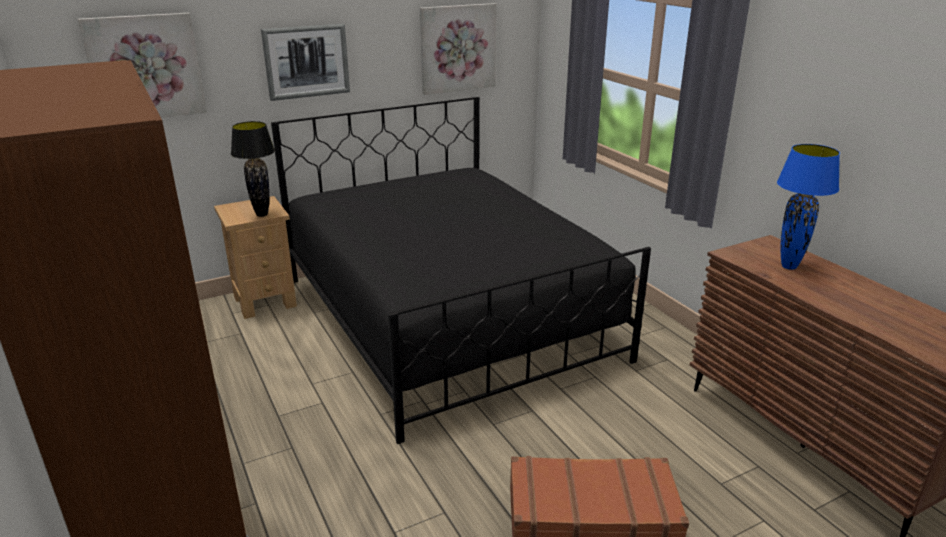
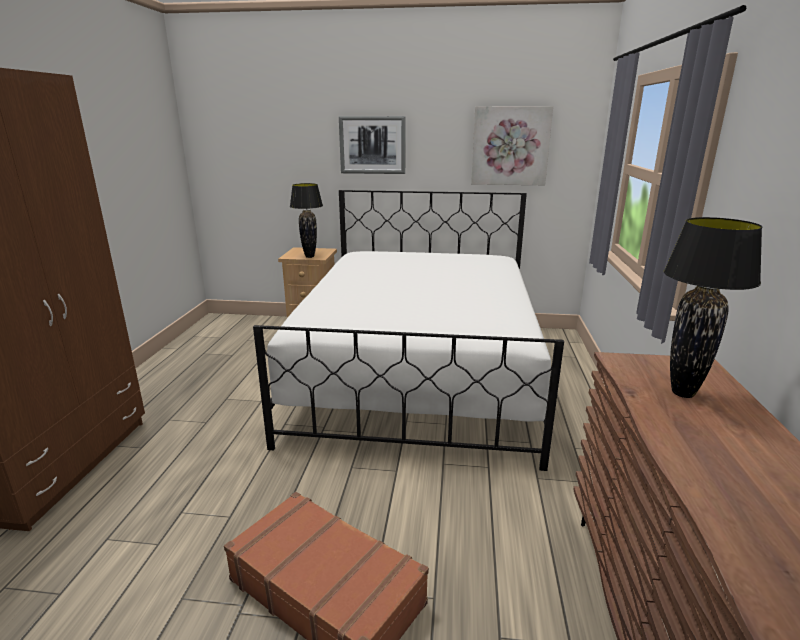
camera: 35 degrees right, 5 degrees down
picture [78,13,207,118] -> none
black bed [271,97,651,444] -> white bed [253,190,564,471]
blue table lamp [777,144,840,270] -> black table lamp [664,217,762,398]

